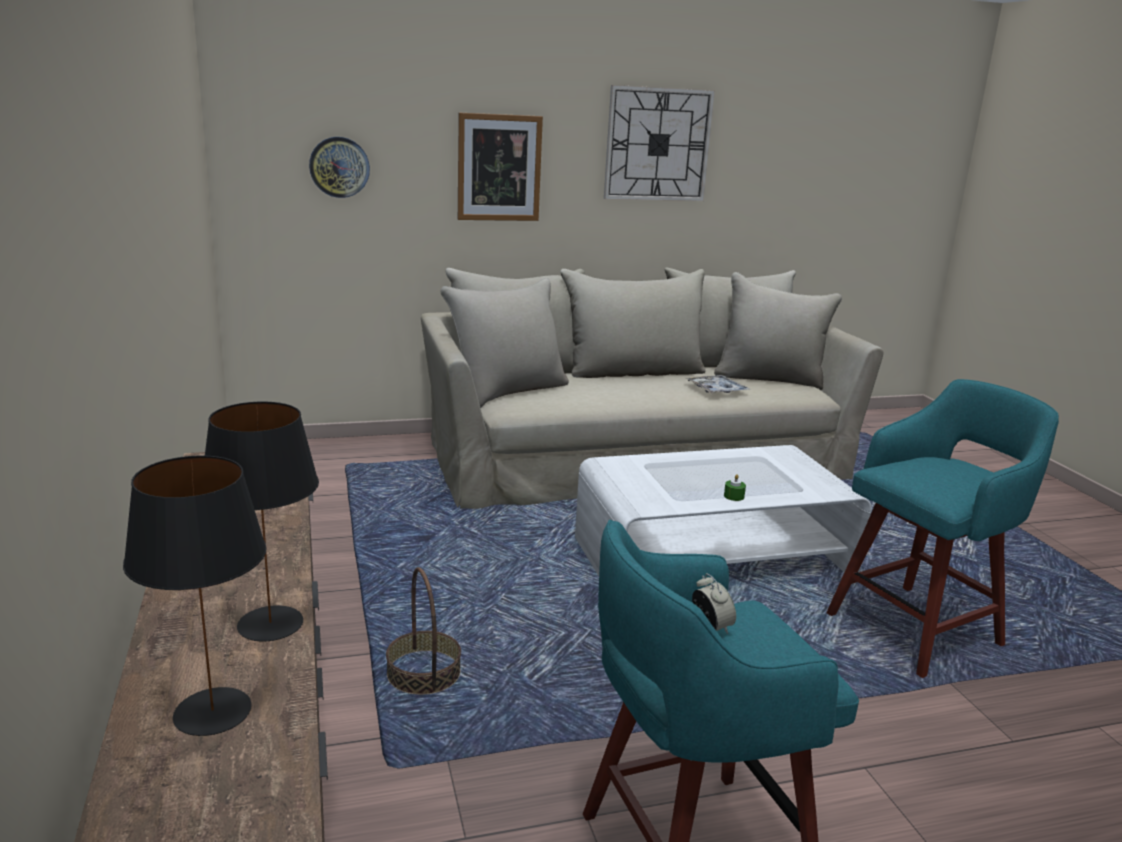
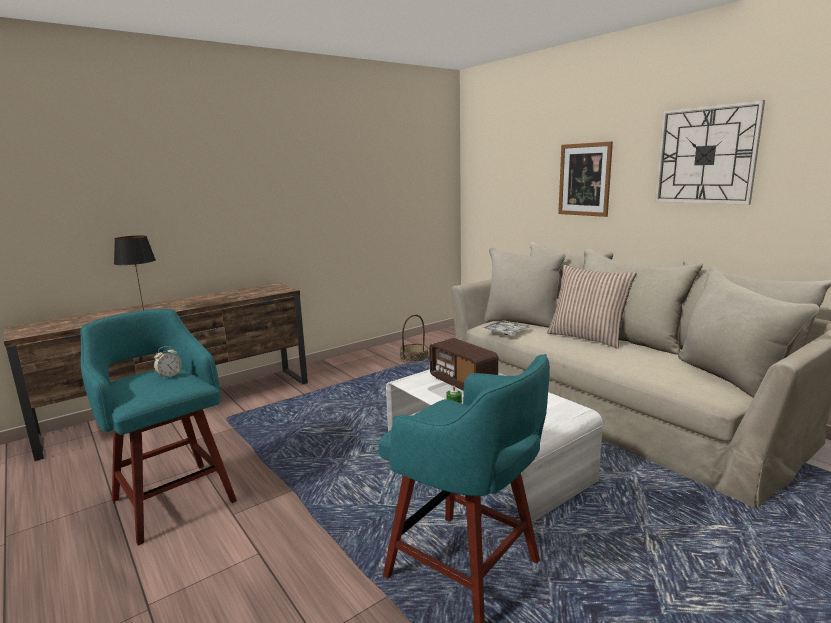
camera: 70 degrees right, 5 degrees down
black table lamp [123,455,267,736] -> none
wall clock [309,137,370,198] -> none
basket [386,567,461,695] -> basket moved to [400,314,428,363]
tray [686,375,750,393] -> tray moved to [483,320,530,335]
none -> radio [429,338,498,391]
none -> pillow [547,265,637,349]

